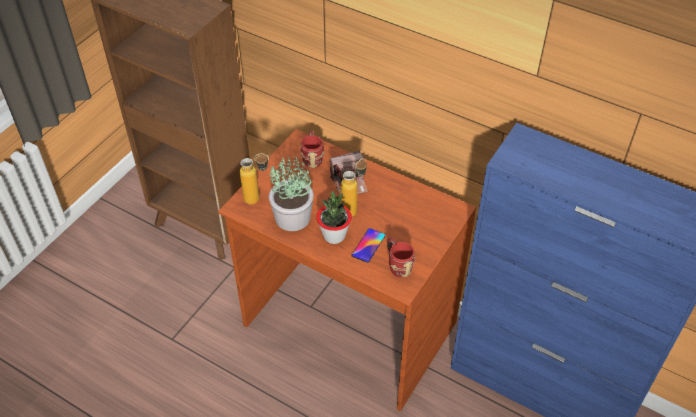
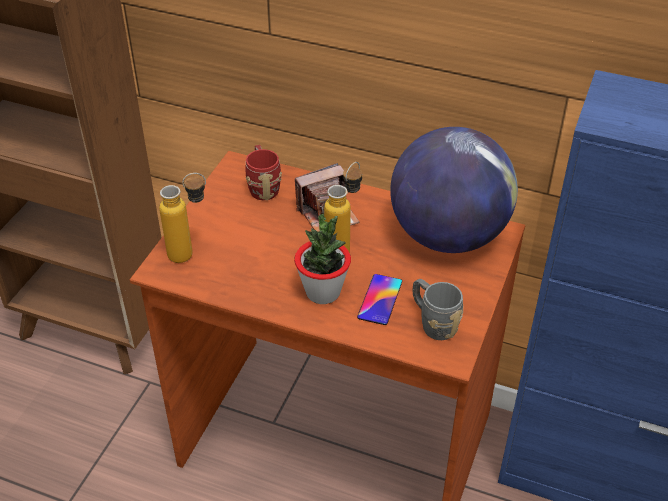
camera: 10 degrees left, 5 degrees down
potted plant [269,153,314,231] -> none
red mug [387,237,415,278] -> grey mug [413,279,463,340]
none -> globe [390,127,518,253]

